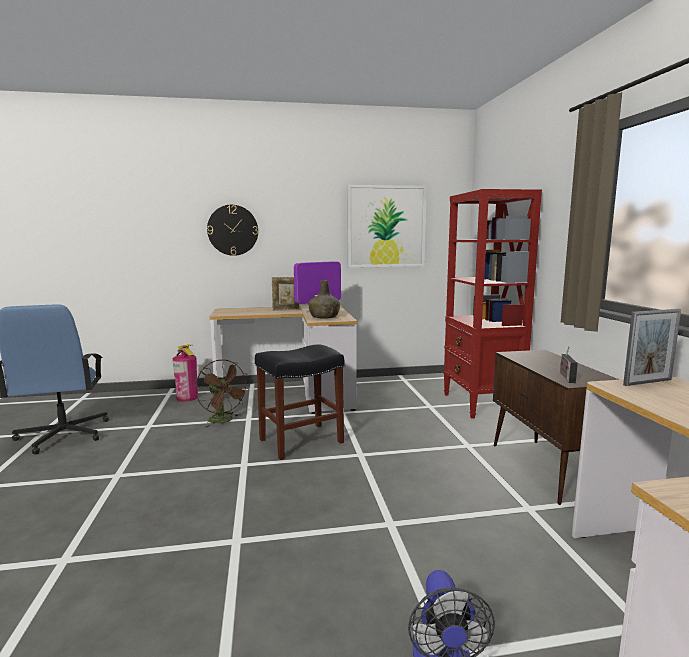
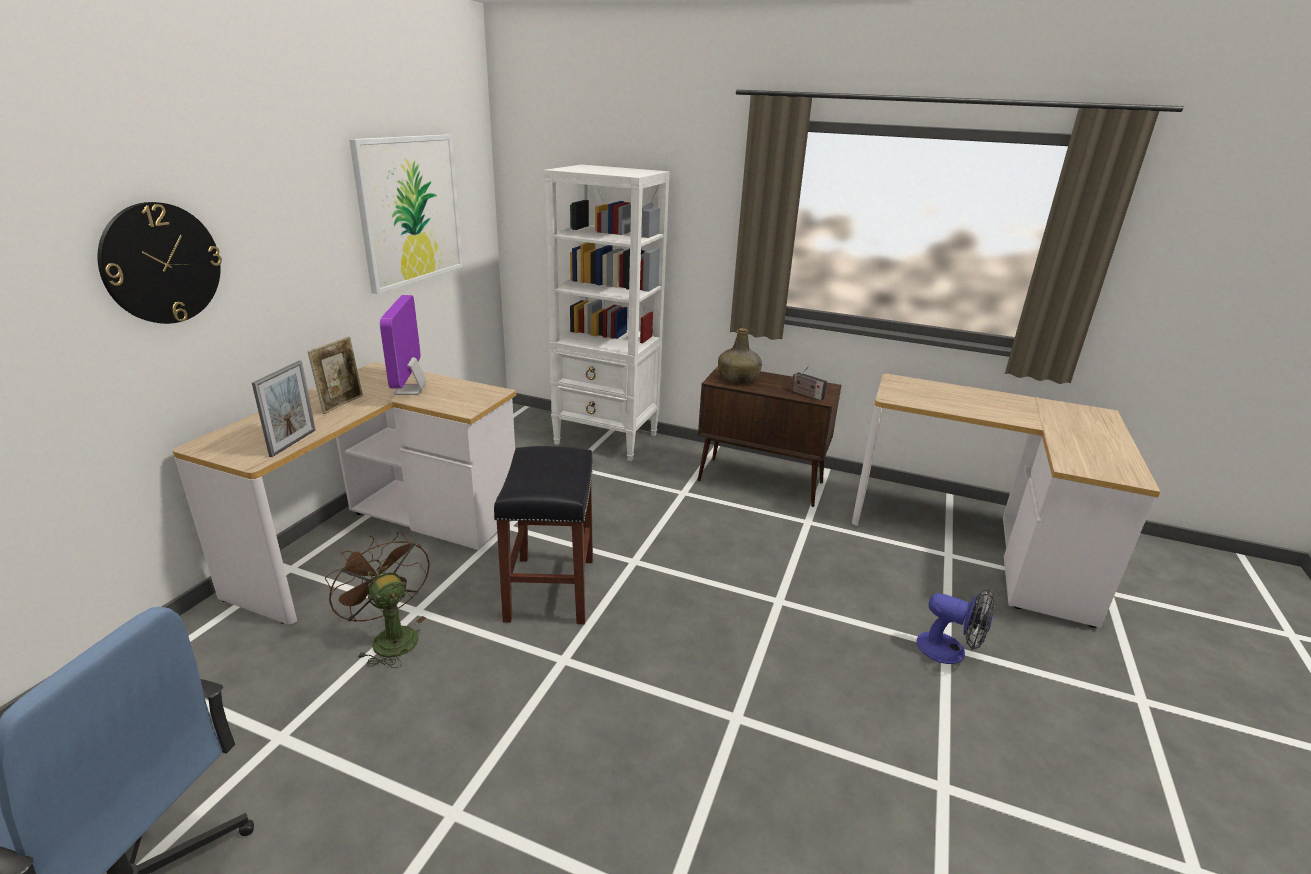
camera: 60 degrees left, 15 degrees up
fire extinguisher [172,344,198,401] -> none
brown fan [196,359,248,428] -> brown fan turned 120 degrees counterclockwise [325,532,430,668]
green bottle [309,280,340,319] -> green bottle moved to [718,328,762,384]
red bookcase [443,189,542,419] -> white bookcase [543,165,670,461]
picture frame [623,309,681,386] -> picture frame moved to [252,361,316,457]

